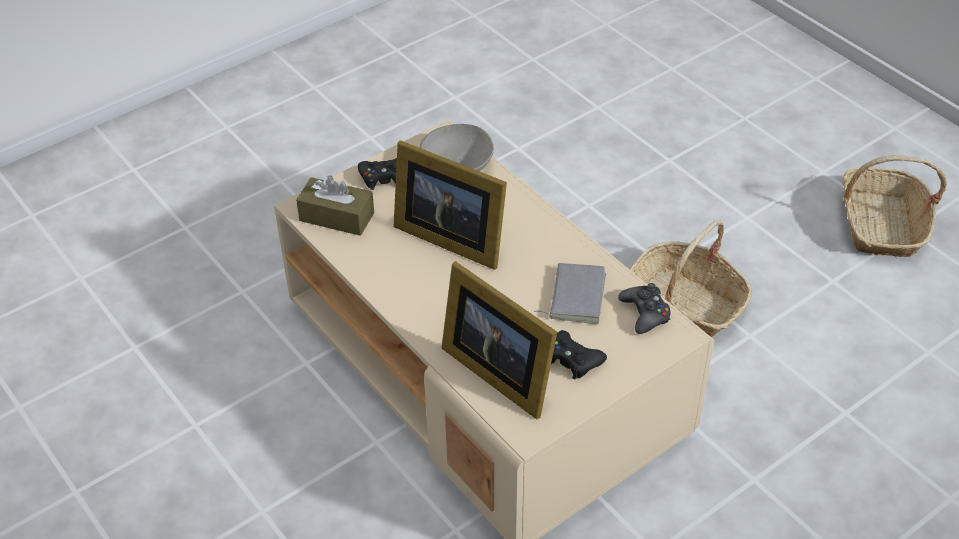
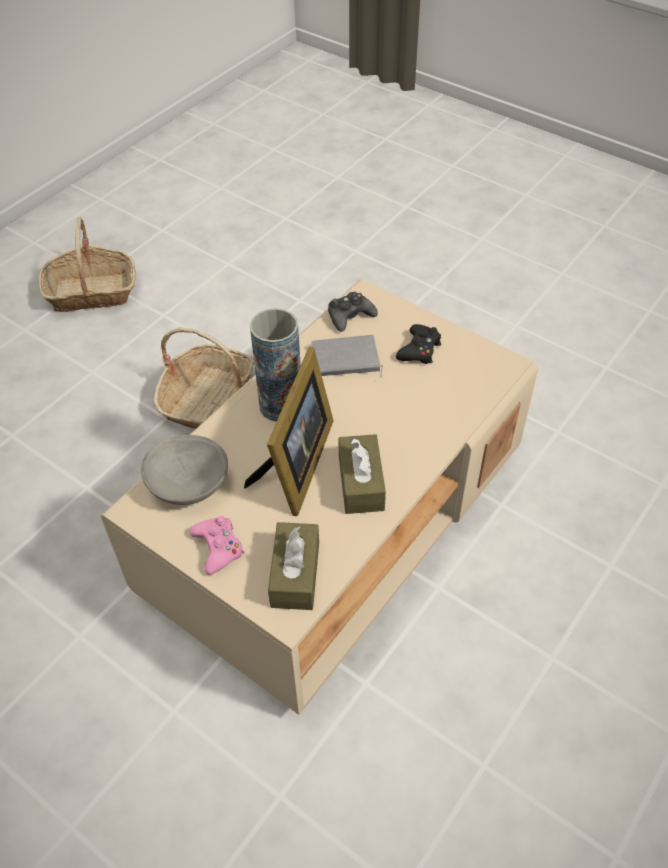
camera: 105 degrees left, 5 degrees up
black game controller [358,158,397,190] -> pink game controller [190,516,244,575]
picture frame [442,261,557,419] -> none
none -> vase [250,308,301,422]
none -> brown tissue box [338,434,386,514]

